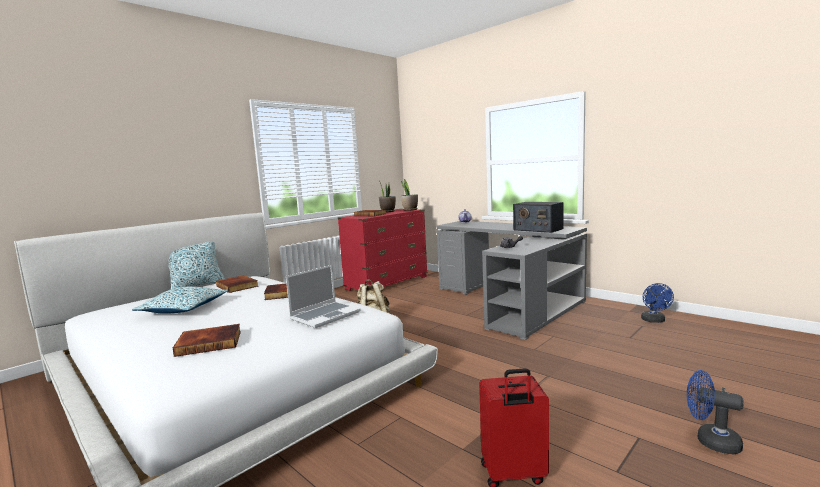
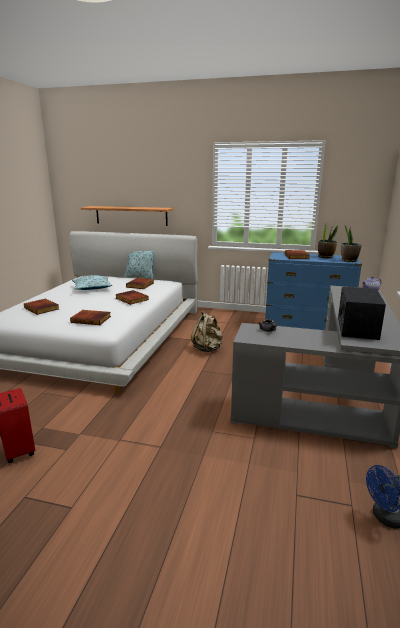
camera: 60 degrees right, 10 degrees up
laptop [286,265,360,328] -> book [70,310,111,325]
red dresser [338,209,428,291] -> blue dresser [265,252,362,330]
blue fan [687,370,743,454] -> none
none -> shelf [81,206,173,226]

